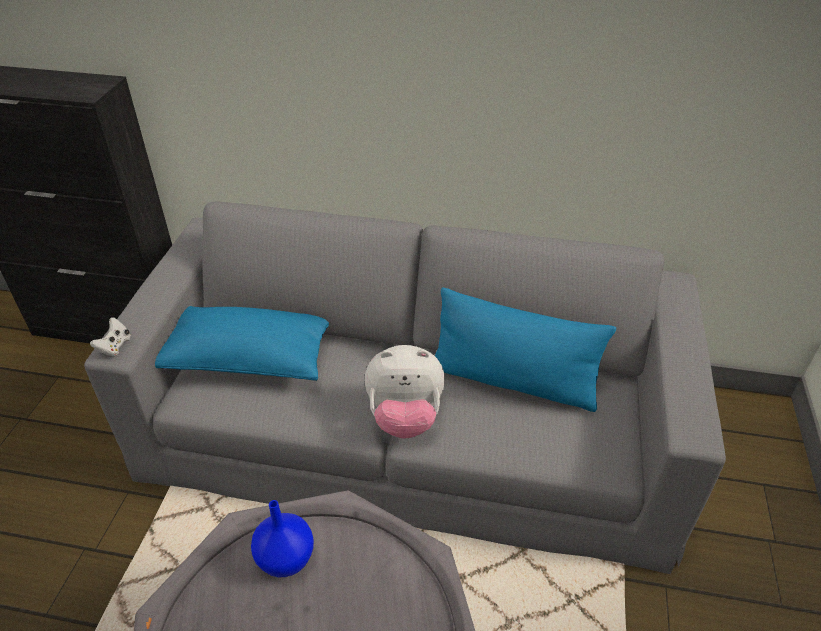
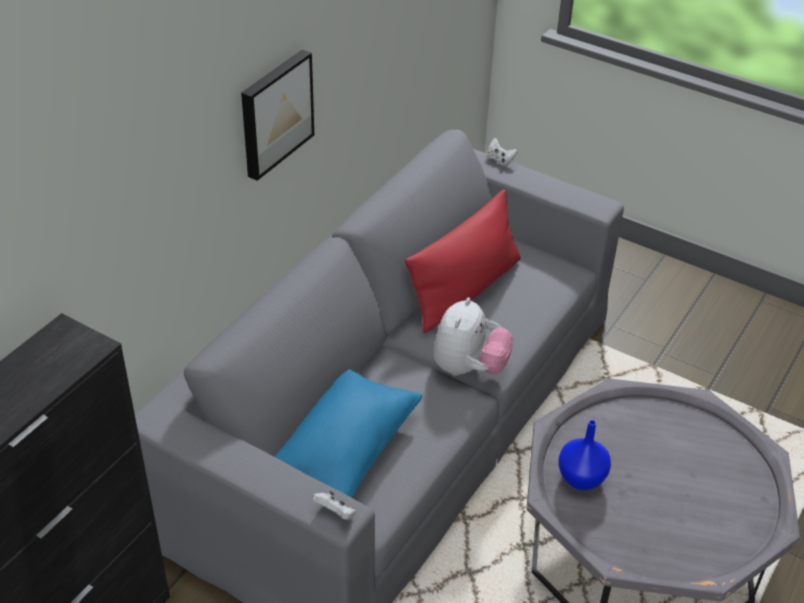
camera: 70 degrees left, 0 degrees up
blue pillow [435,287,616,412] -> red pillow [405,190,521,333]
none -> picture [241,49,314,181]
none -> white game controller [487,138,518,167]

